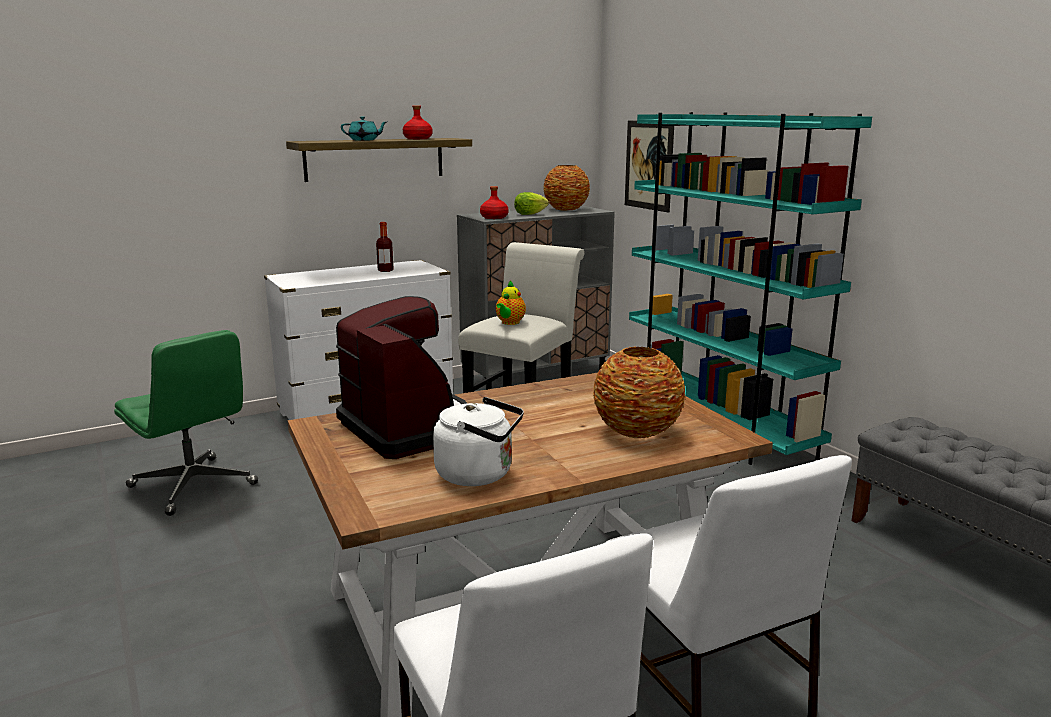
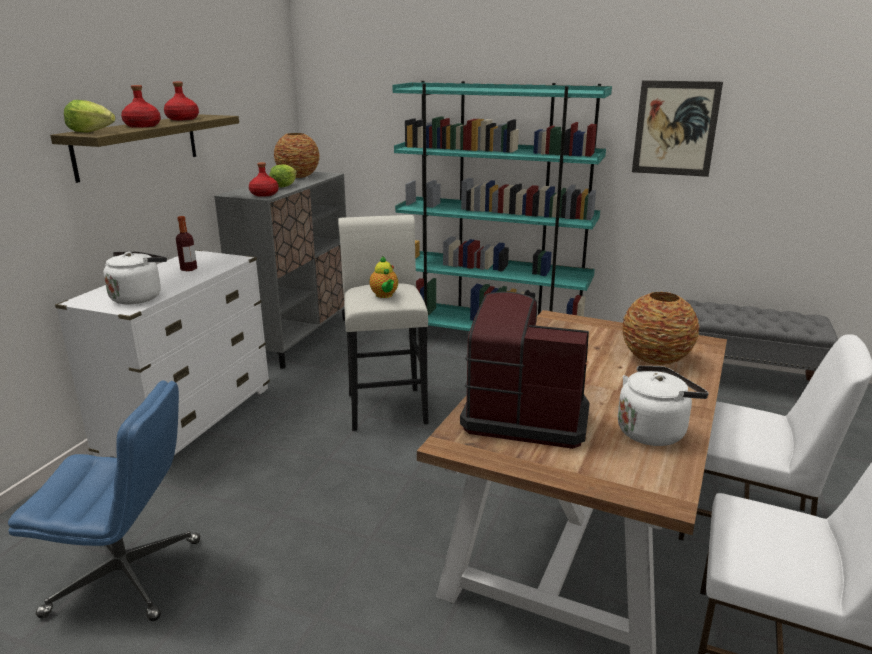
camera: 40 degrees left, 5 degrees up
green office chair [114,330,258,516] -> blue office chair [8,380,200,621]
turquoise teapot [341,116,386,141] -> red bottle [121,85,161,128]
picture [625,120,674,213] -> picture moved to [632,80,723,177]
none -> lettuce [64,100,116,132]
none -> white kettle [103,251,167,304]

